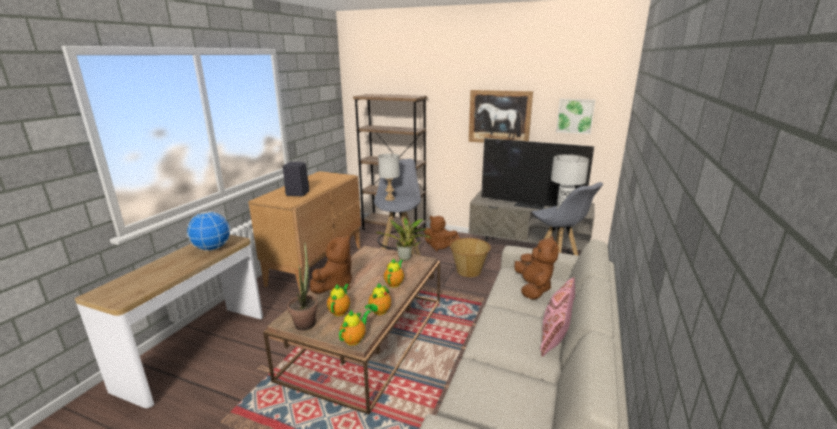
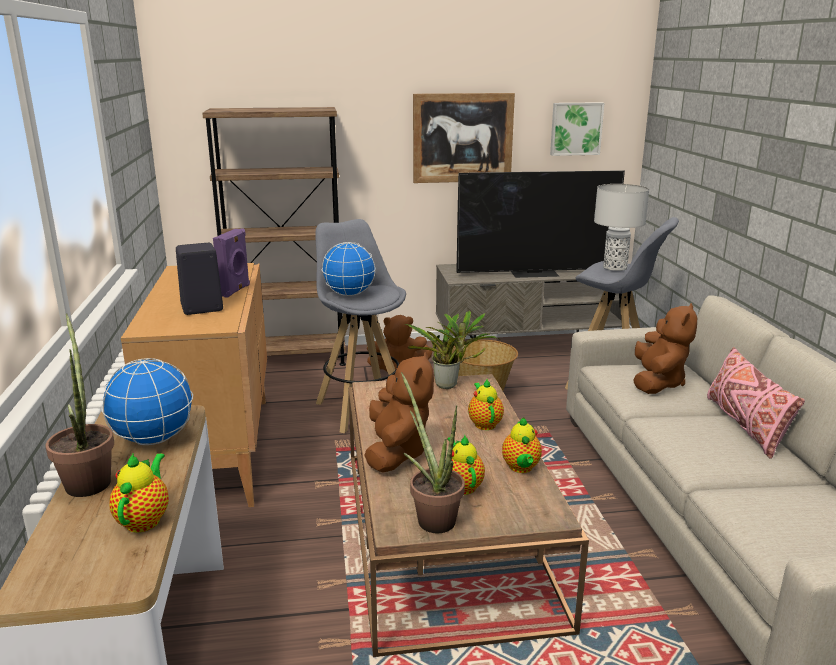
camera: 30 degrees left, 0 degrees up
teapot [339,310,371,346] -> teapot moved to [109,453,169,533]
grey table lamp [378,153,400,201] -> globe [322,242,376,296]
brown plush toy [514,235,559,300] -> brown plush toy turned 45 degrees clockwise [633,303,697,394]
none -> potted plant [45,314,114,497]
none -> purple speaker [213,229,250,298]

